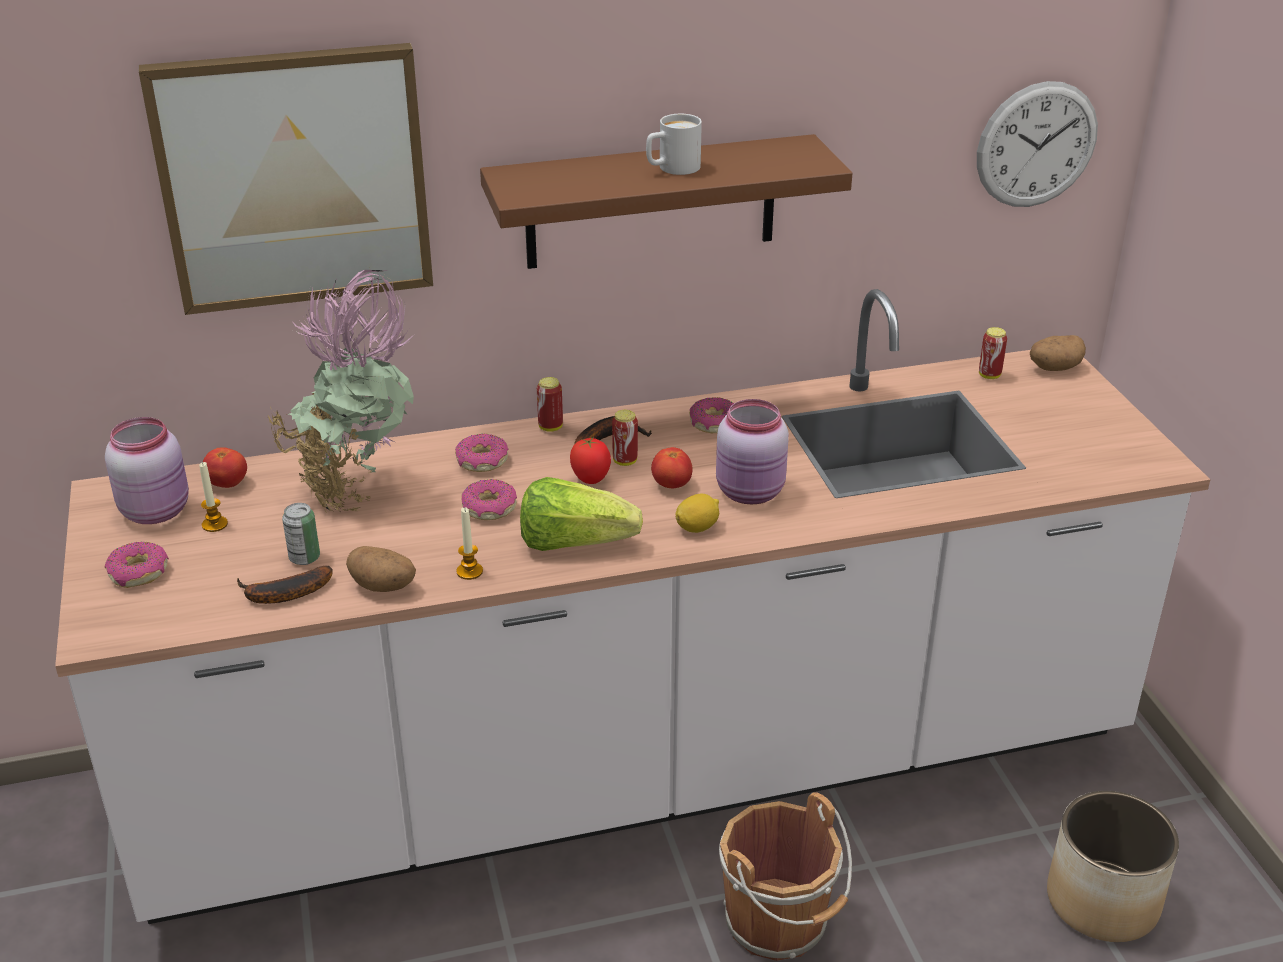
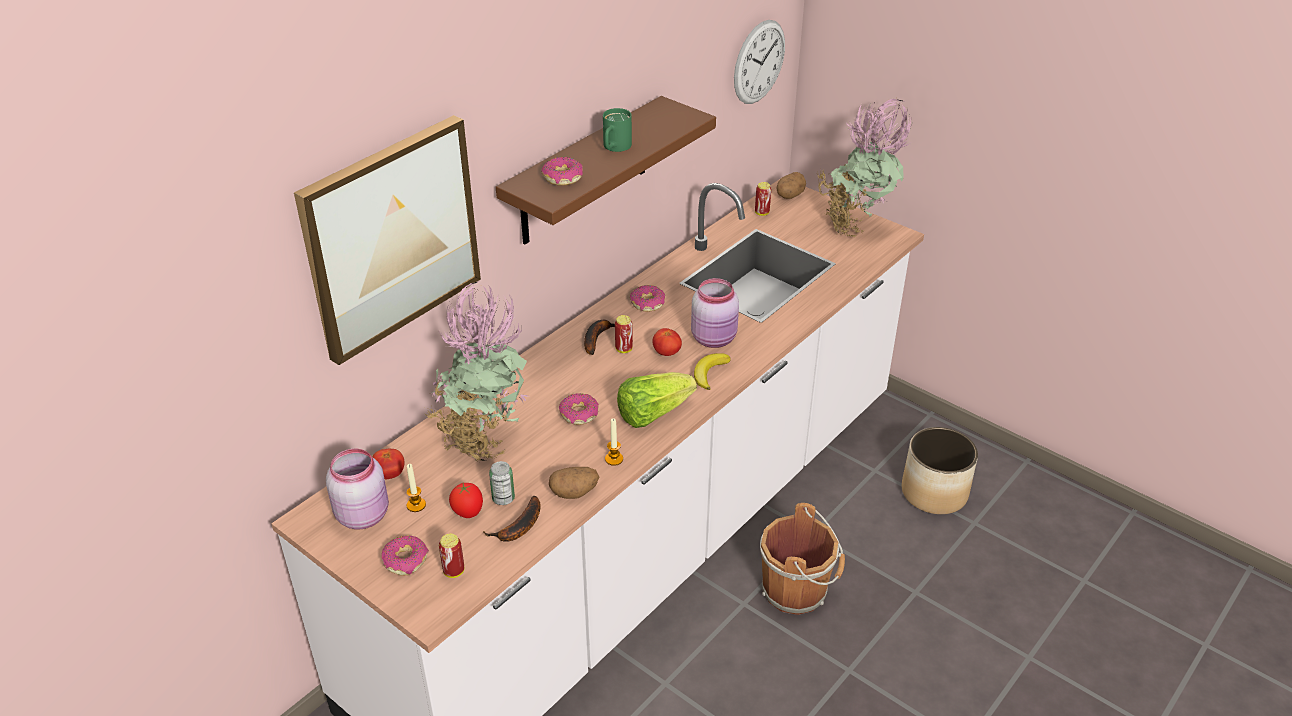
camera: 35 degrees left, 5 degrees up
donut [455,434,509,472] -> donut moved to [541,157,583,185]
can [537,377,563,432] -> can moved to [439,534,464,578]
tomato [570,437,611,484] -> tomato moved to [449,483,483,518]
white mug [646,114,702,175] -> green mug [603,108,632,152]
lemon [675,494,719,533] -> banana [694,353,731,390]
none -> potted plant [818,99,912,237]

